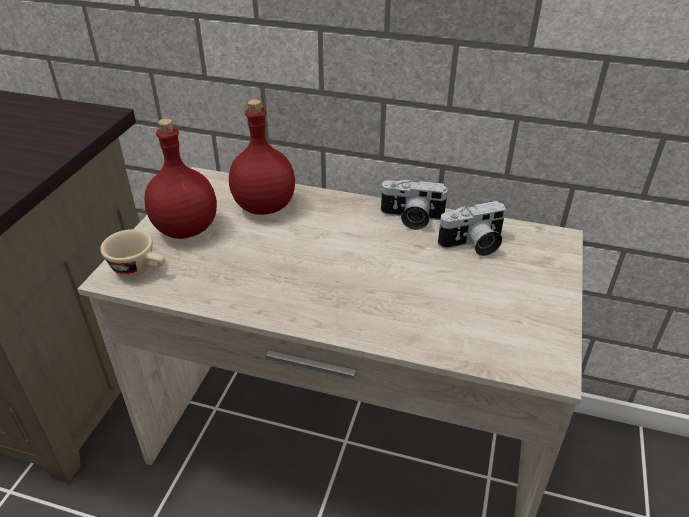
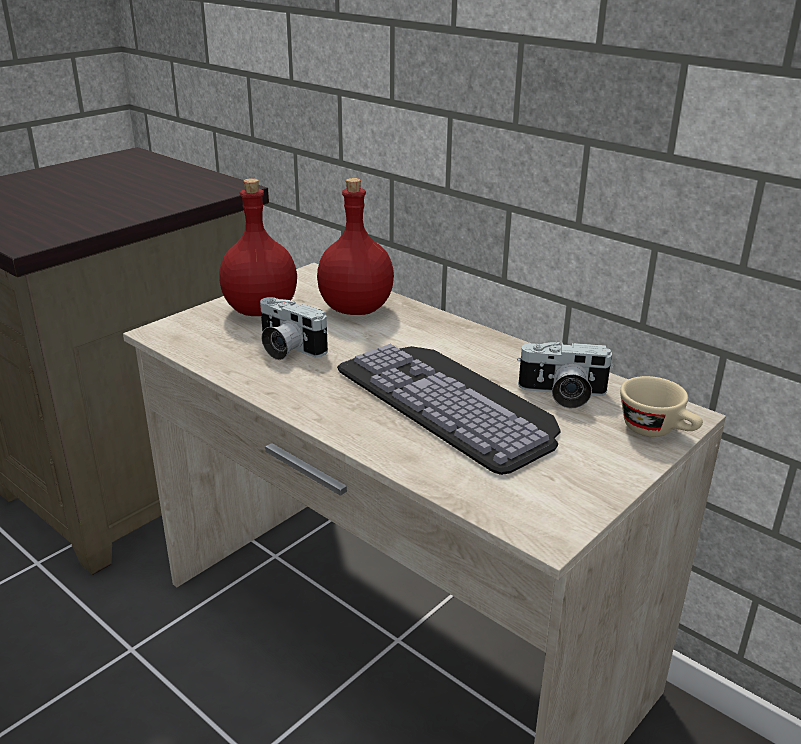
camera: 25 degrees right, 10 degrees down
beige cup [100,229,165,277] -> beige cup moved to [620,376,703,437]
camera [379,180,449,230] -> camera moved to [260,297,328,360]
none -> keyboard [337,344,561,475]

